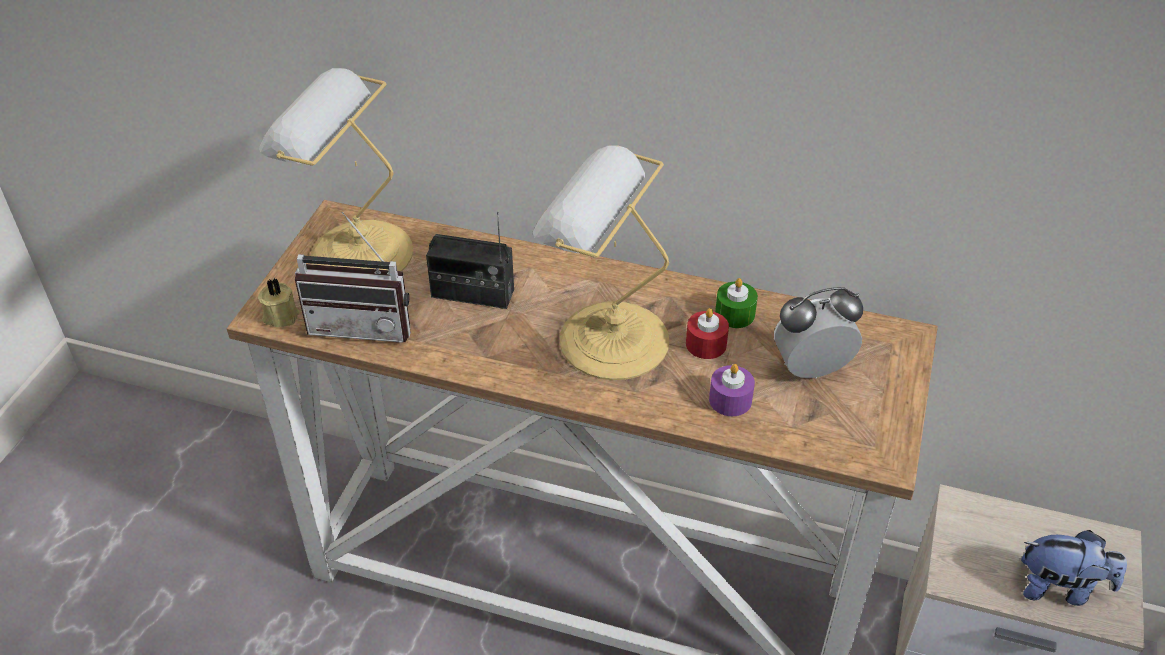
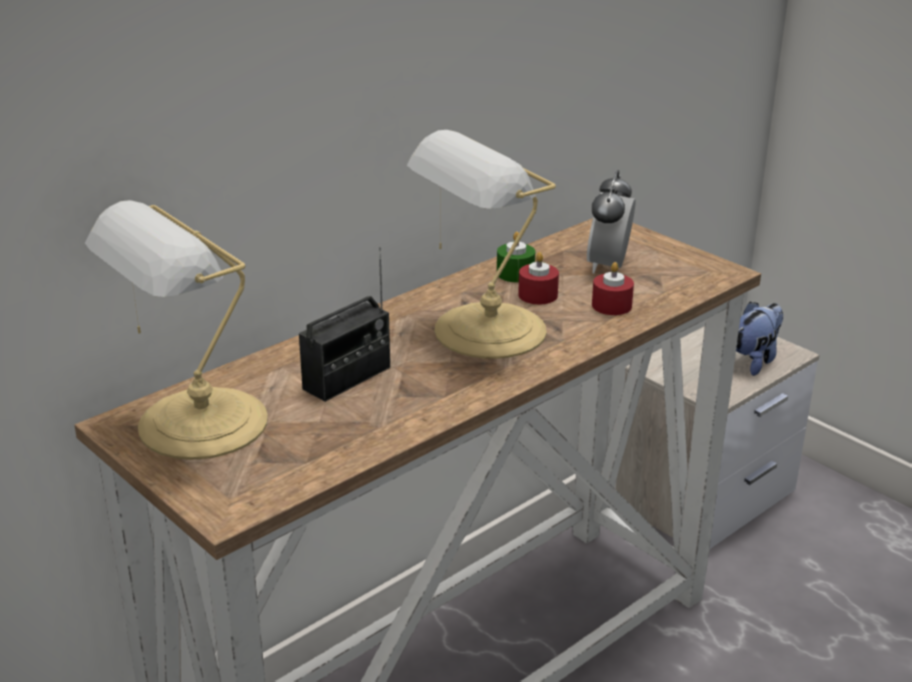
camera: 60 degrees left, 15 degrees down
beige candle [258,278,299,327] -> none
radio [295,211,411,343] -> none
purple candle [709,364,755,416] -> red candle [592,262,634,315]

